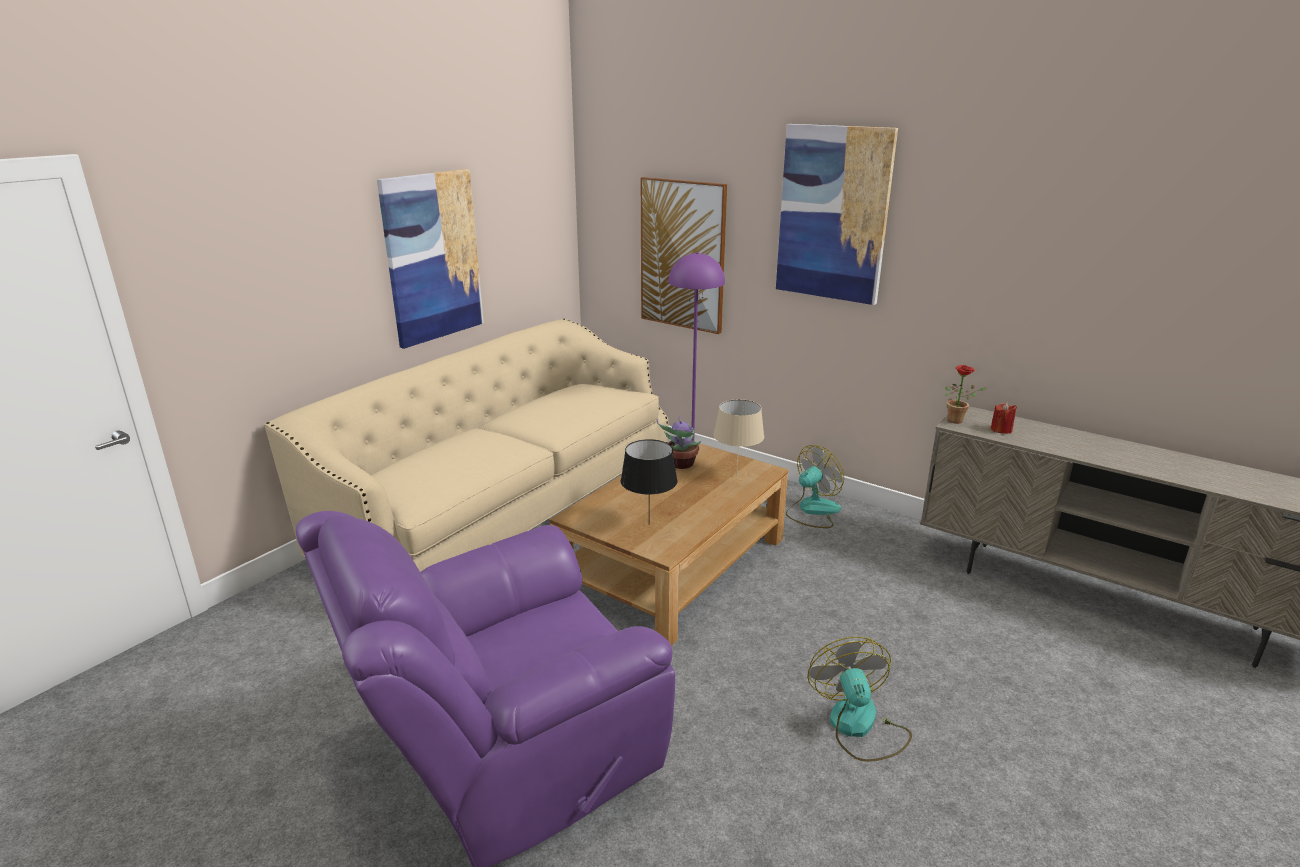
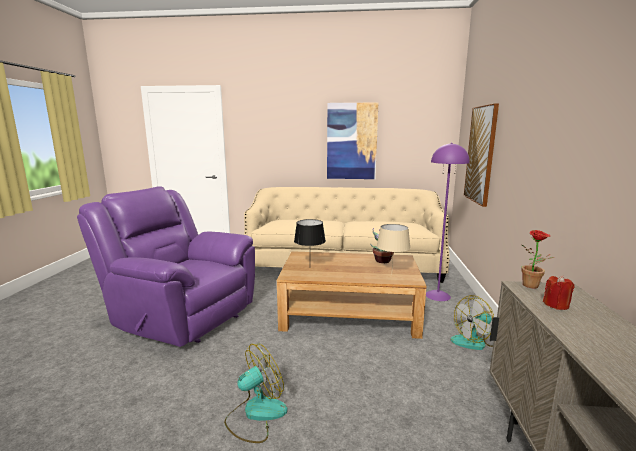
camera: 60 degrees right, 10 degrees down
picture [776,124,898,305] -> none
fan [786,445,844,528] -> fan turned 135 degrees clockwise [451,295,494,350]

